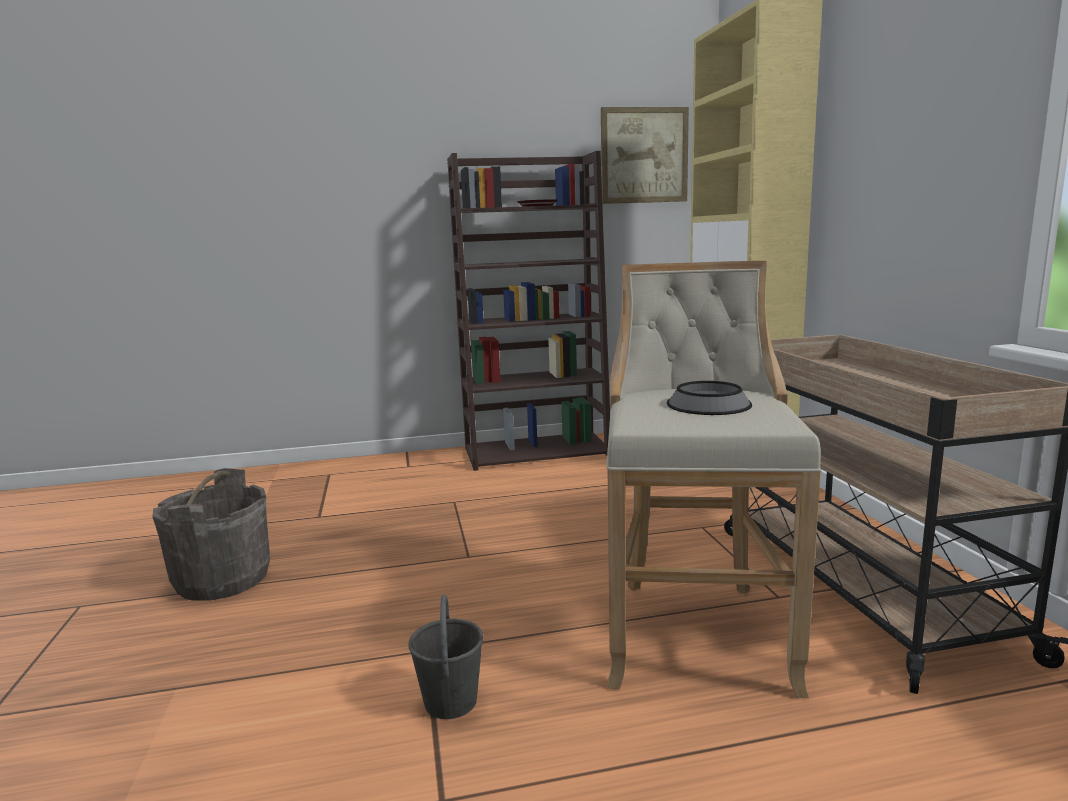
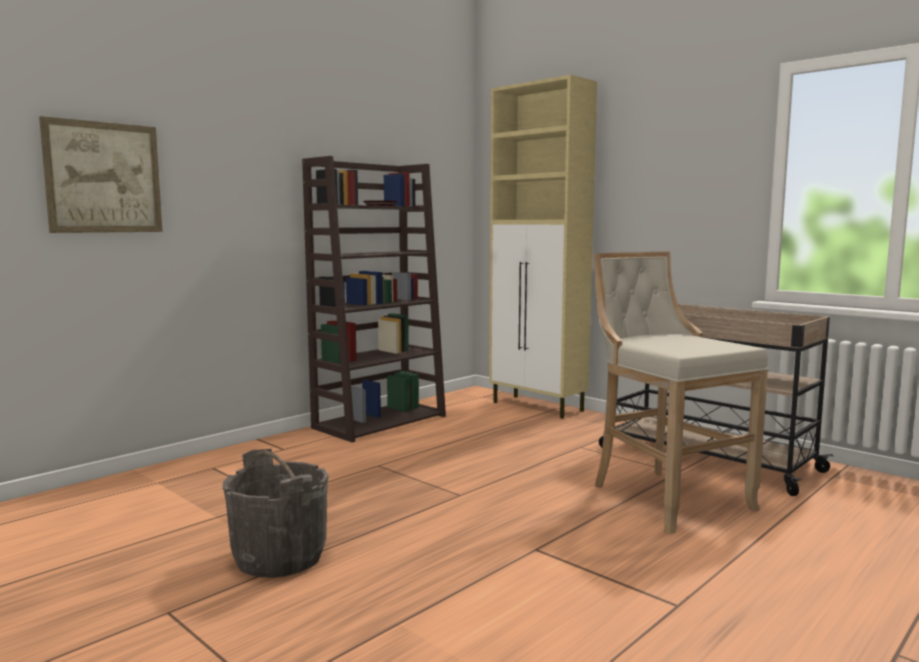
camera: 35 degrees left, 5 degrees down
grey bucket [408,594,484,719] -> none
picture [601,107,689,204] -> picture moved to [39,116,162,233]
bowl [667,381,752,415] -> none

